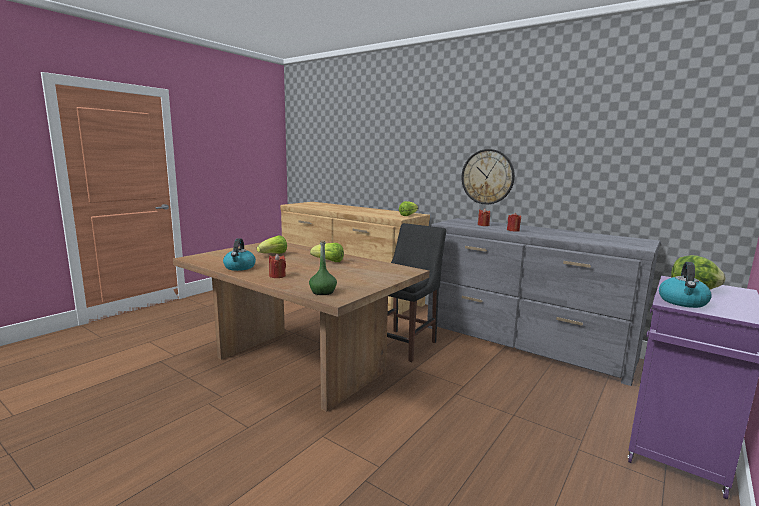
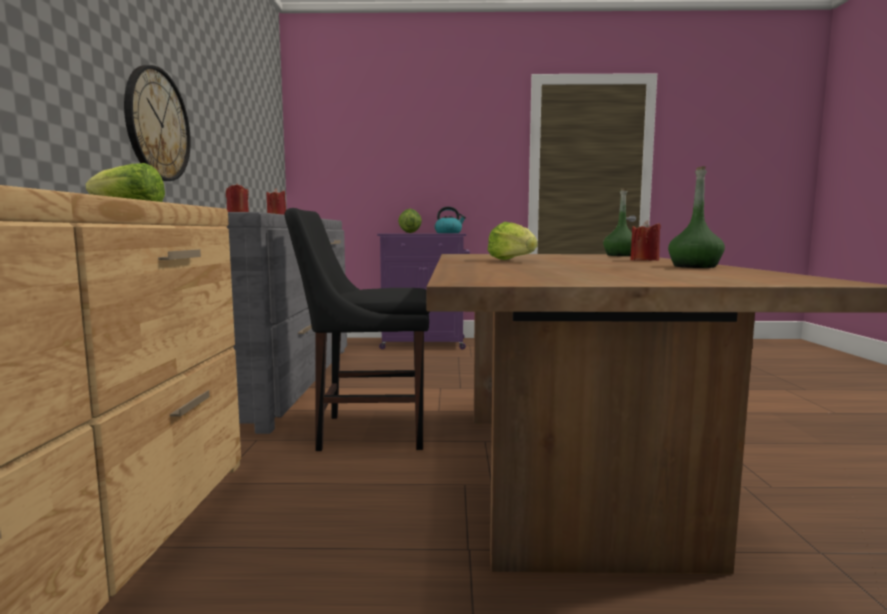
camera: 125 degrees left, 5 degrees down
kettle [223,238,256,271] -> green bottle [668,166,725,268]
lettuce [257,235,287,254] -> none

